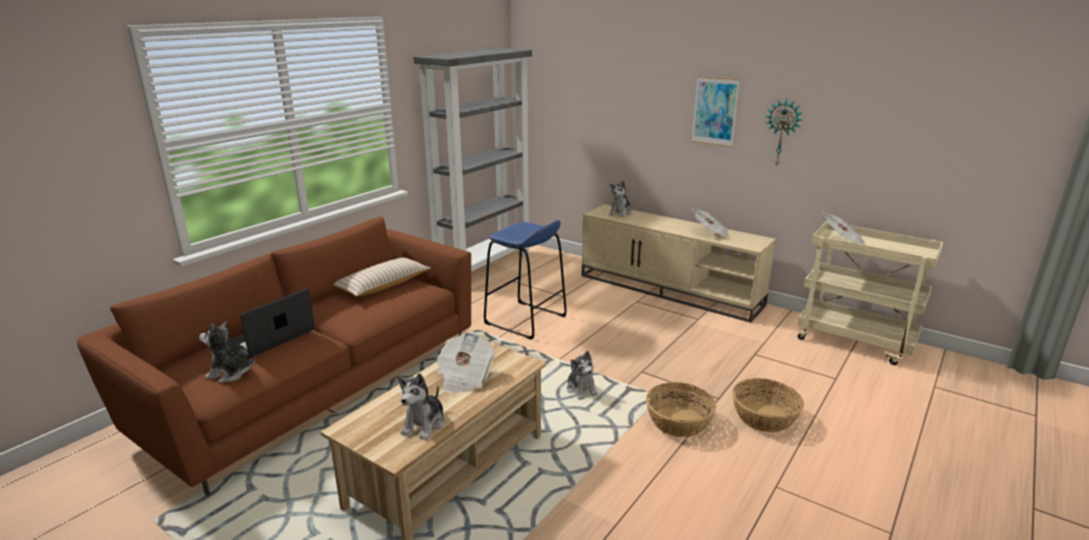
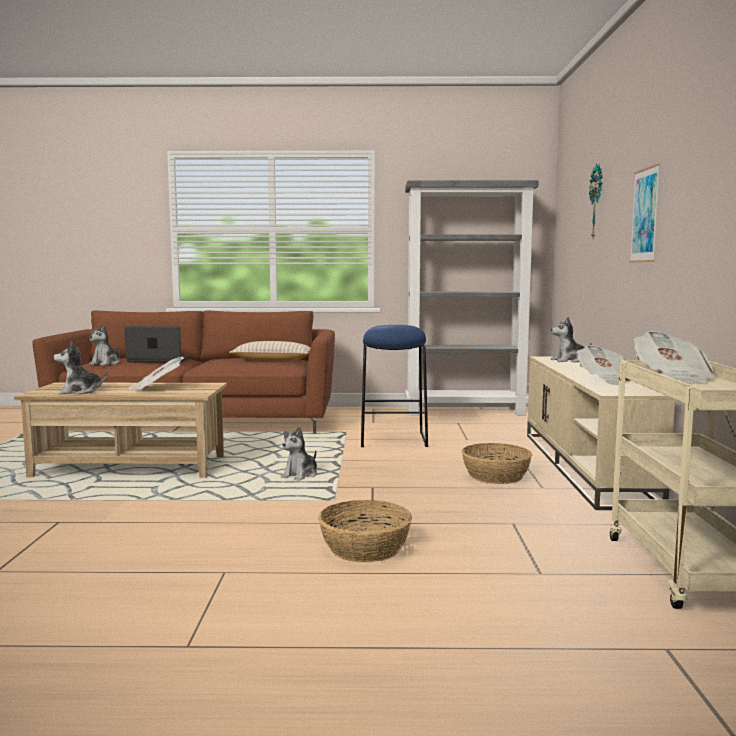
camera: 55 degrees right, 15 degrees down
plush toy [199,321,255,383] -> plush toy turned 135 degrees counterclockwise [89,324,120,366]
basket [646,382,716,437] -> basket moved to [462,443,532,484]
wall clock [765,99,803,167] -> wall clock moved to [589,164,602,238]

